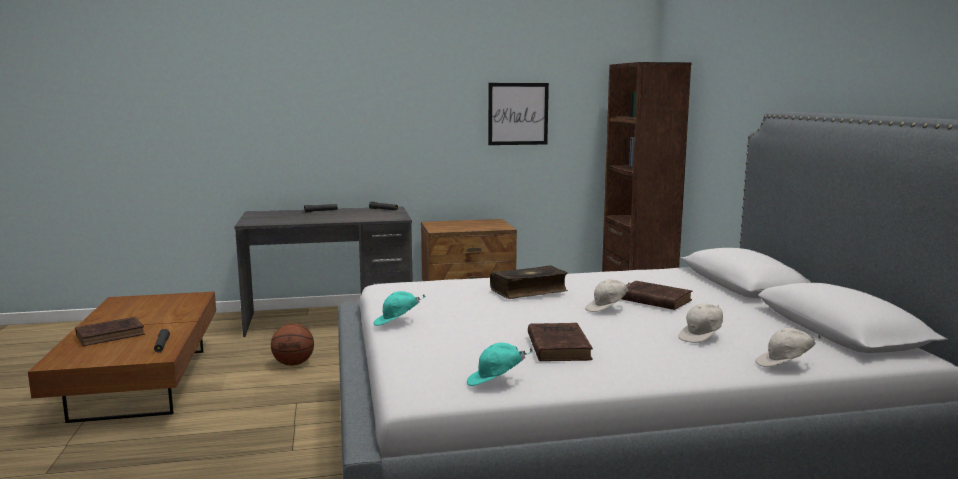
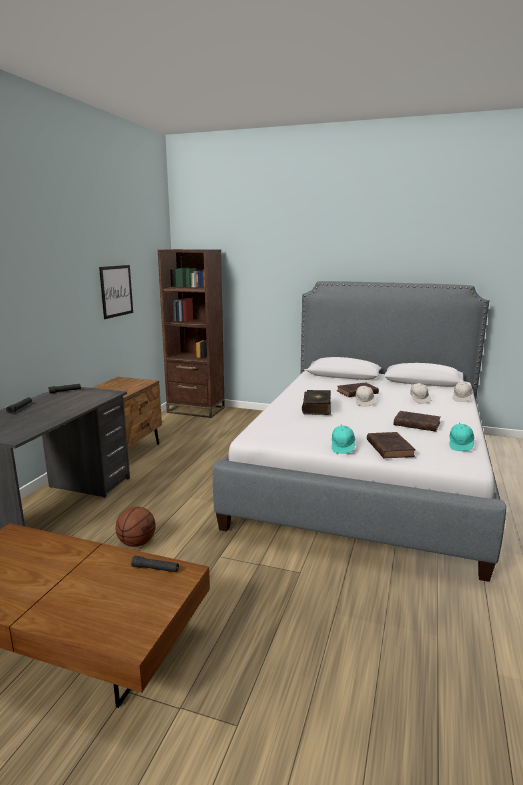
camera: 60 degrees left, 5 degrees up
brown book [75,317,145,346] -> brown book moved to [367,432,416,459]

